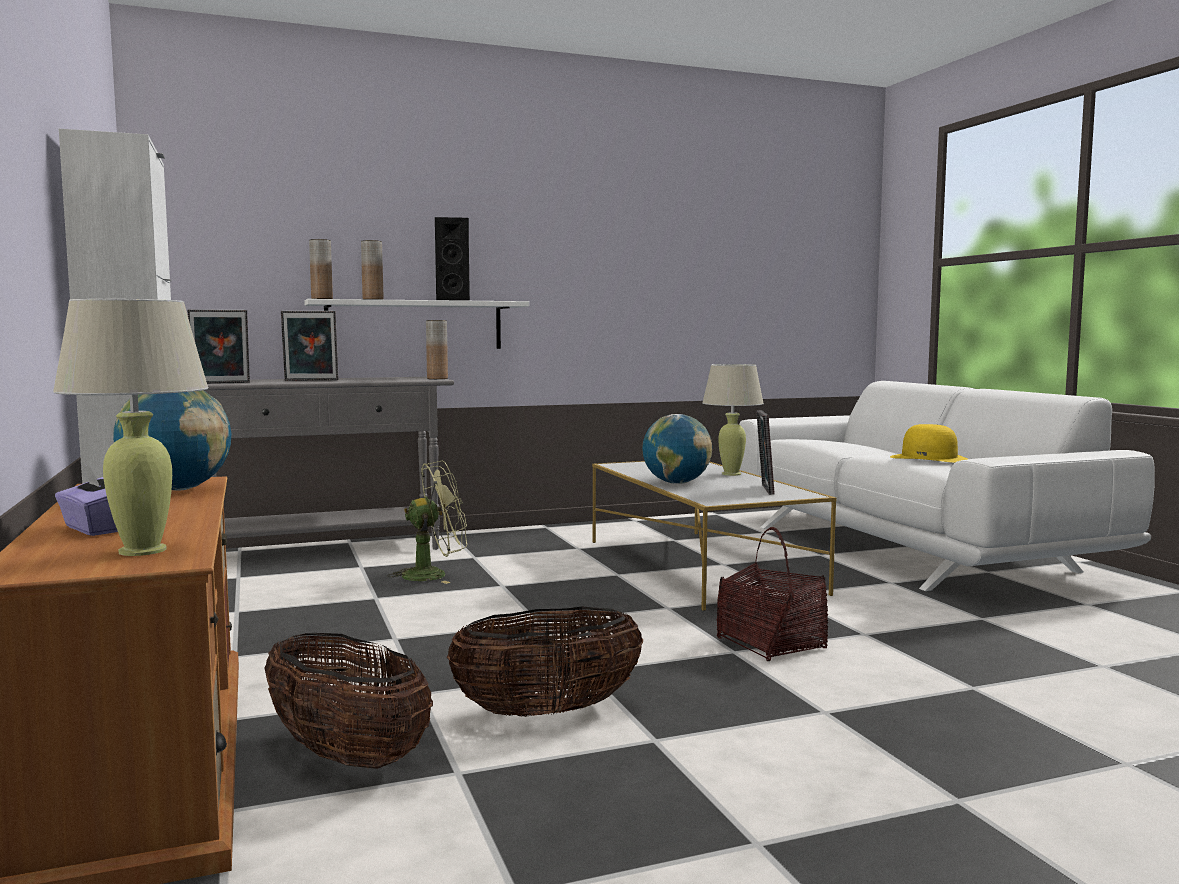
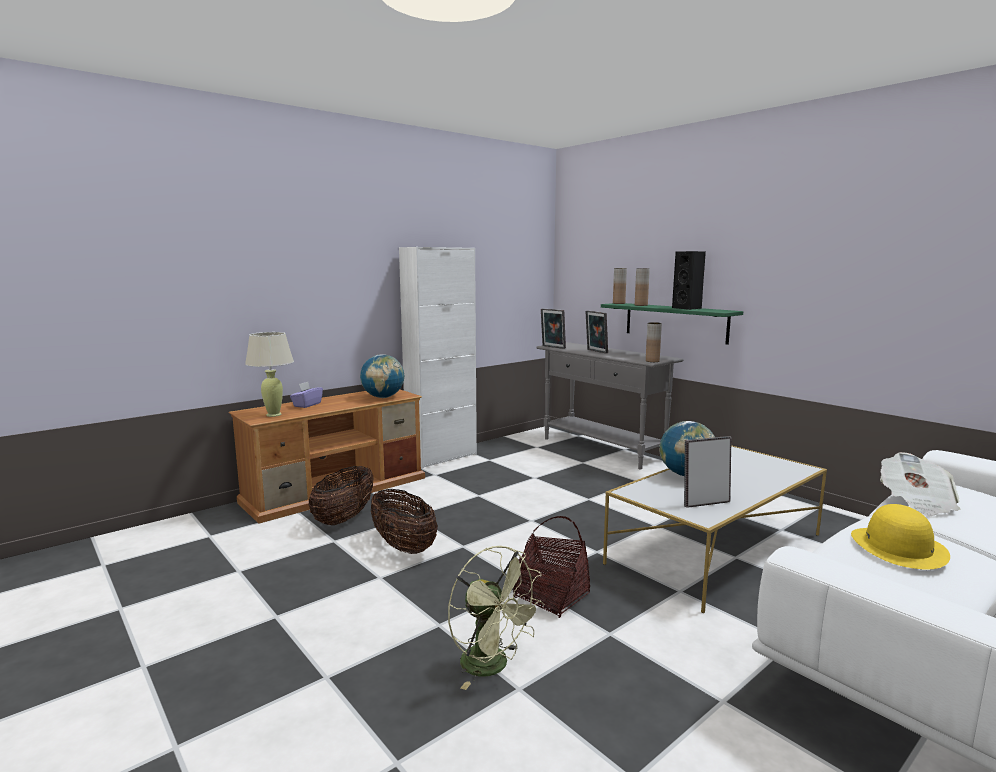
camera: 70 degrees right, 5 degrees up
white shelf [304,299,529,349] -> green shelf [601,303,743,345]
green fan [387,461,467,584] -> green fan moved to [448,546,545,690]
beige table lamp [702,364,764,476] -> none
none -> newspaper [880,452,961,517]

